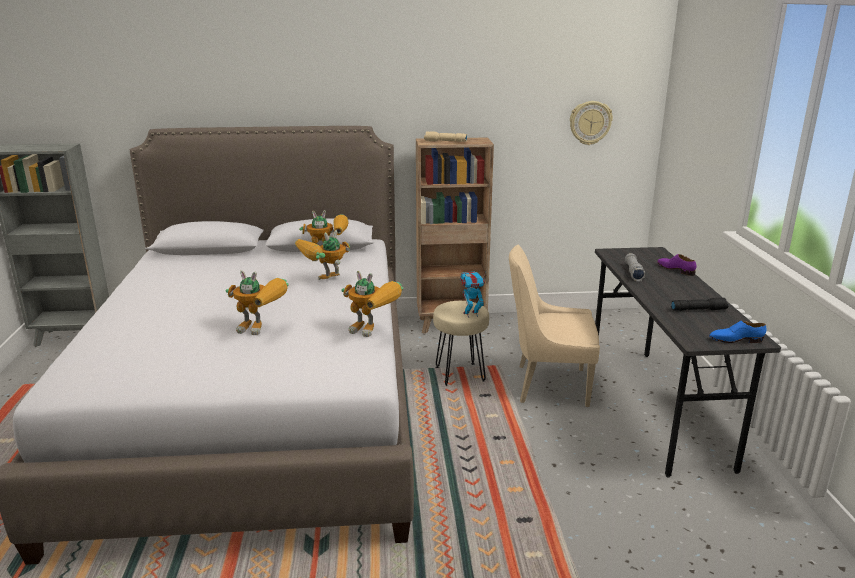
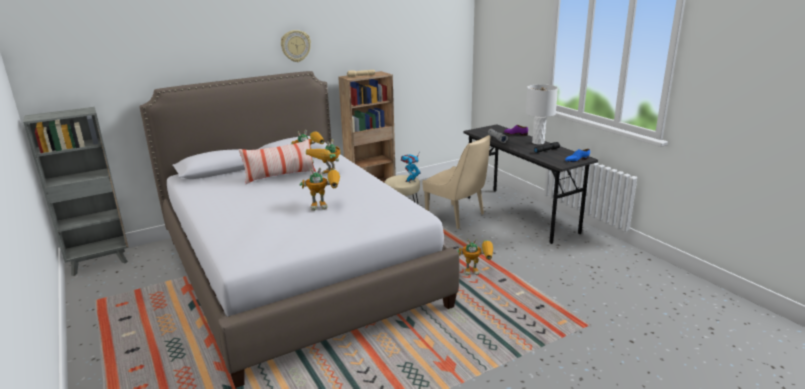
camera: 25 degrees left, 0 degrees up
toy robot [341,271,403,337] -> toy robot moved to [458,239,493,275]
beige chair [509,245,600,407] -> beige chair turned 120 degrees counterclockwise [422,135,490,229]
wall clock [570,101,613,145] -> wall clock moved to [281,30,311,62]
none -> pillow [238,139,316,184]
none -> white table lamp [526,84,558,145]

